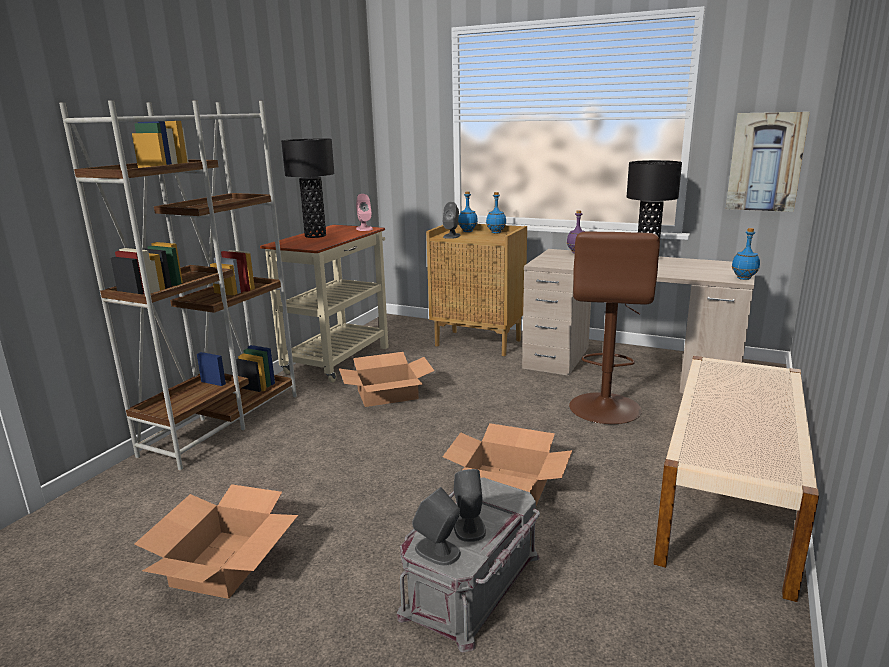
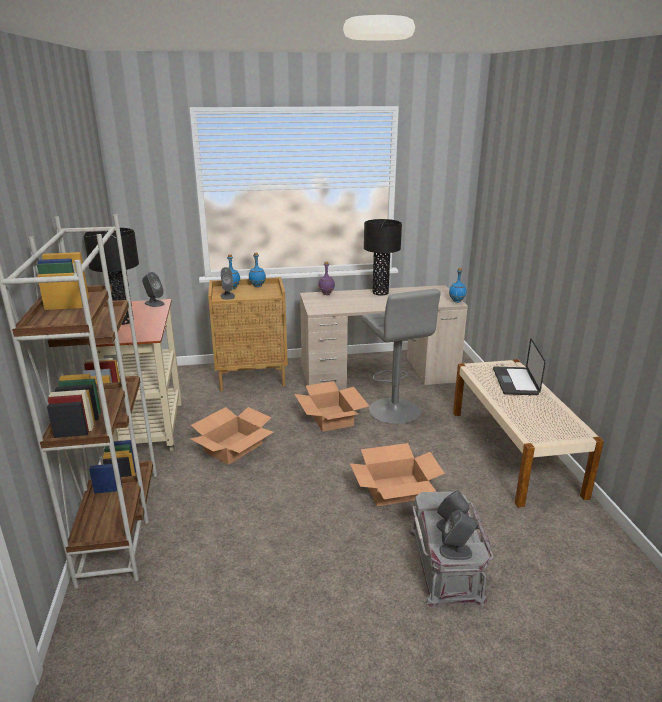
camera: 35 degrees left, 5 degrees up
cardboard box [134,484,298,599] -> cardboard box moved to [295,381,369,432]
pink speaker [356,194,373,231] -> grey speaker [142,272,164,307]
brown stool [569,232,660,424] -> grey stool [362,289,441,424]
picture [726,112,810,212] -> none
none -> laptop [493,338,546,395]

